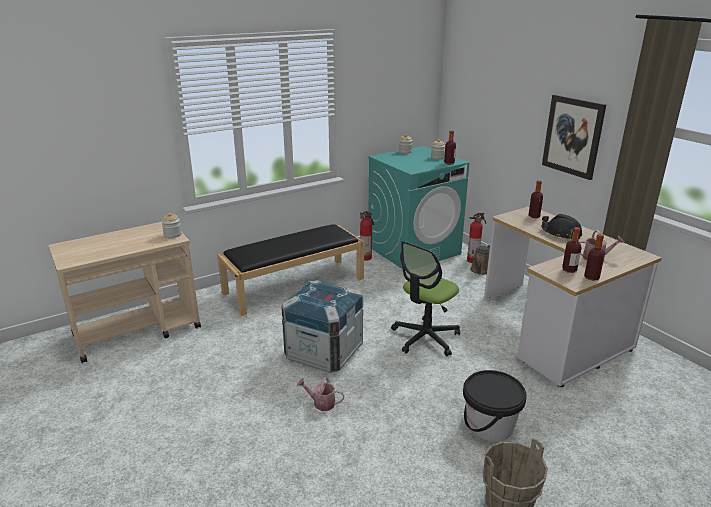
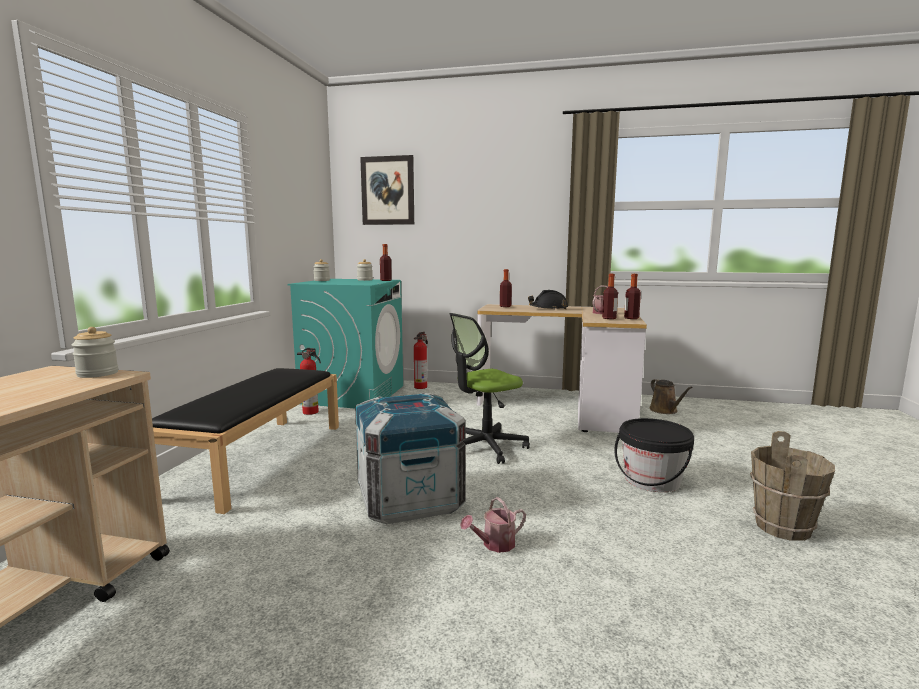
camera: 45 degrees left, 15 degrees down
office chair [391,241,460,356] -> office chair turned 60 degrees clockwise [450,313,530,464]
brown watering can [470,244,490,275] -> brown watering can moved to [649,379,693,414]
picture [542,95,606,180] -> picture moved to [360,155,414,225]

